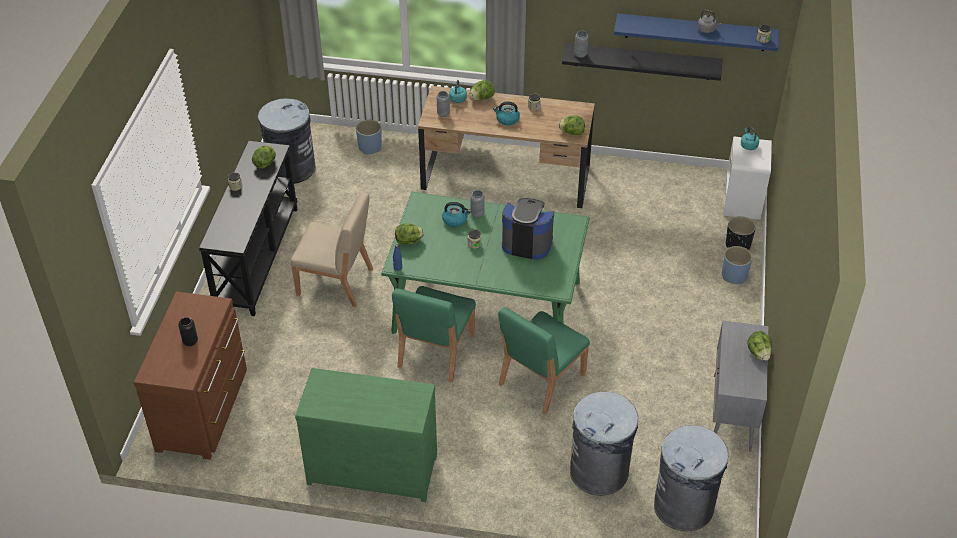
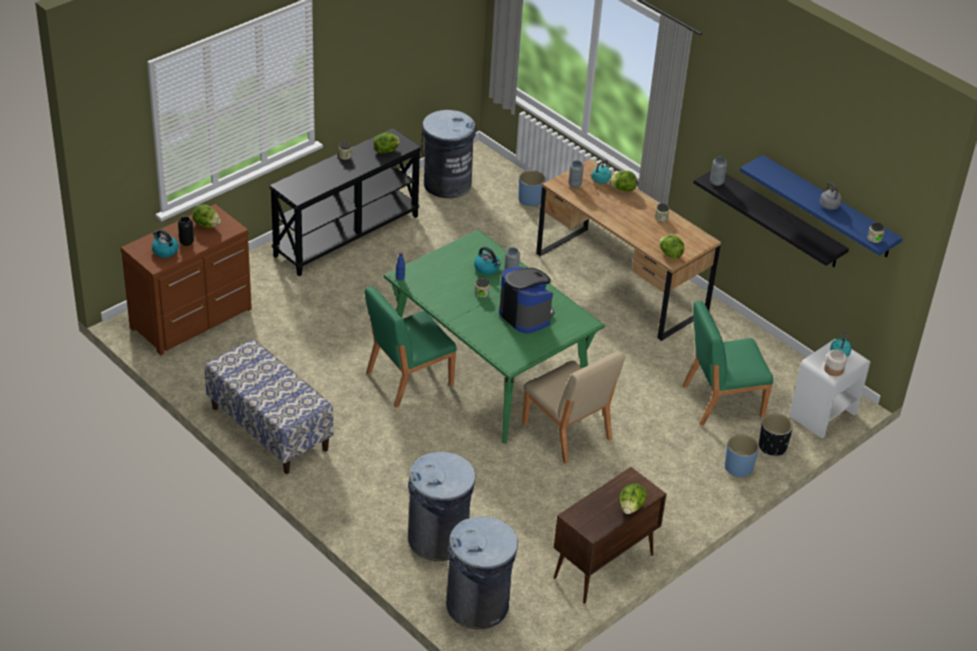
camera: 35 degrees right, 5 degrees down
beige chair [291,193,373,307] -> beige chair moved to [522,351,625,464]
green dresser [295,368,437,502] -> bench [205,339,334,474]
lettuce [395,223,424,245] -> lettuce moved to [192,204,221,228]
kettle [493,101,520,126] -> kettle moved to [152,229,179,258]
green chair [498,307,590,415] -> green chair moved to [682,301,773,426]
grey cabinet [713,321,768,452] -> brown cabinet [554,467,667,604]
none -> jar [824,350,847,376]

